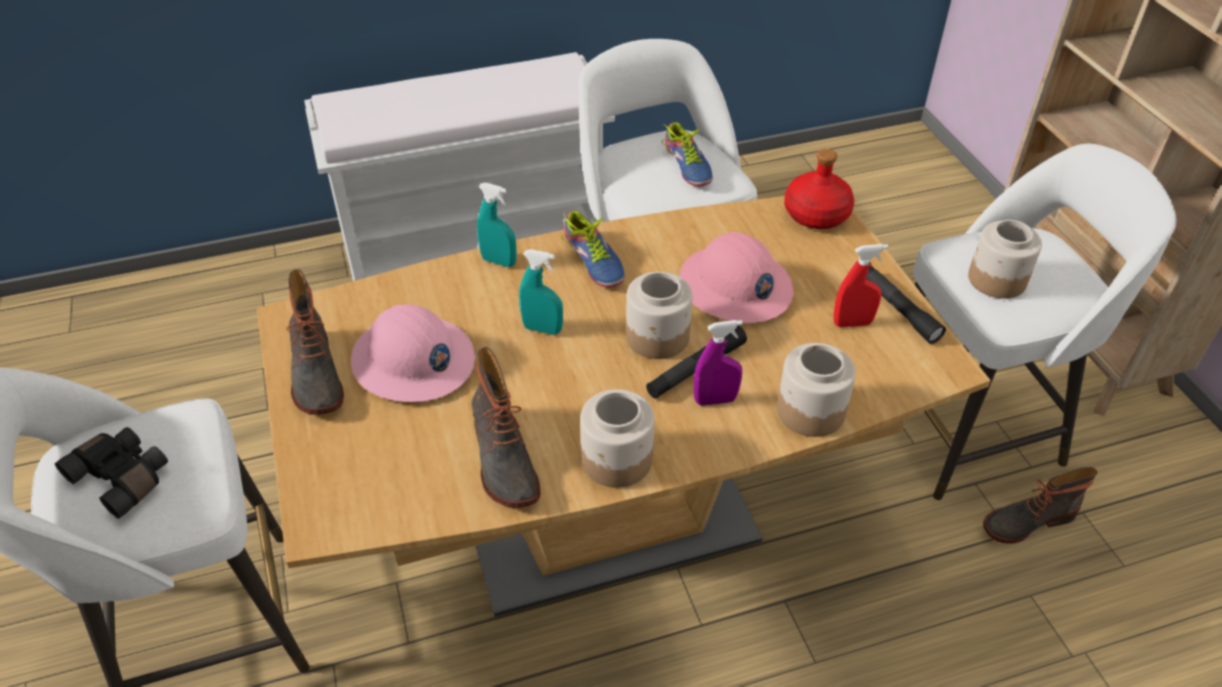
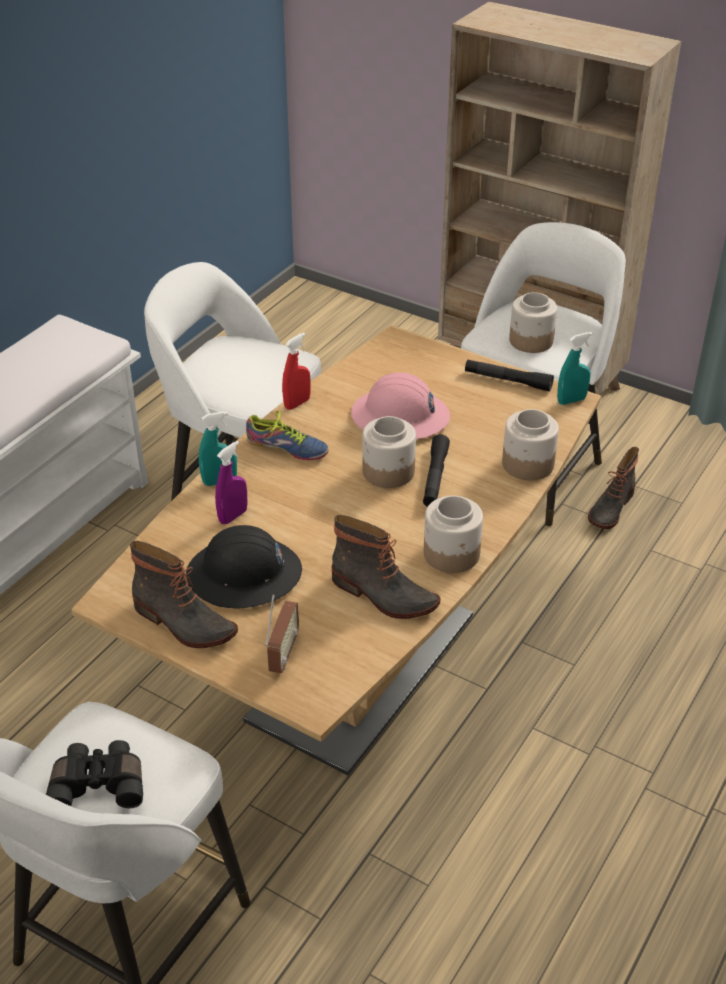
camera: 40 degrees left, 5 degrees down
pink hard hat [351,304,475,402] -> black hard hat [186,525,302,608]
turquoise spray bottle [519,249,563,335] -> turquoise spray bottle moved to [557,332,593,405]
shoe [662,122,713,187] -> none
purple spray bottle [694,320,743,406] -> purple spray bottle moved to [215,441,247,524]
red bottle [784,149,854,229] -> none
red spray bottle [834,244,888,327] -> red spray bottle moved to [282,333,311,410]
none -> radio [265,595,299,673]

